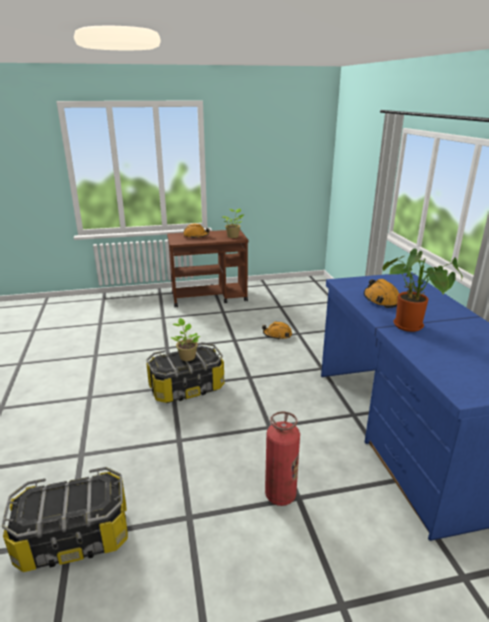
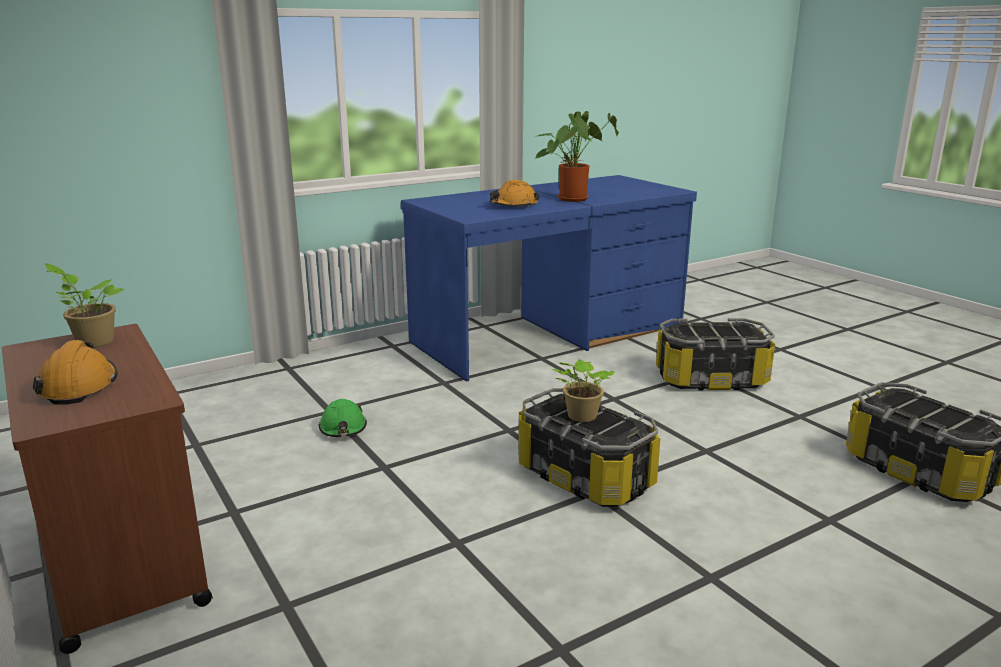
camera: 110 degrees left, 5 degrees down
orange hard hat [262,322,292,340] -> green hard hat [318,399,367,437]
fire extinguisher [265,412,300,506] -> storage box [656,318,775,391]

